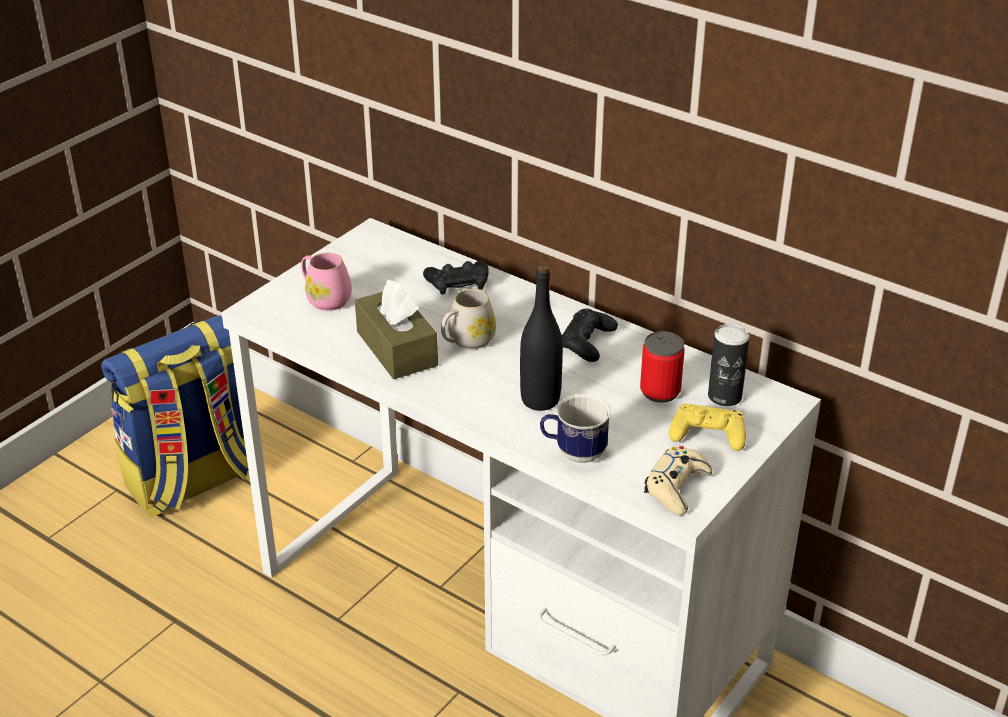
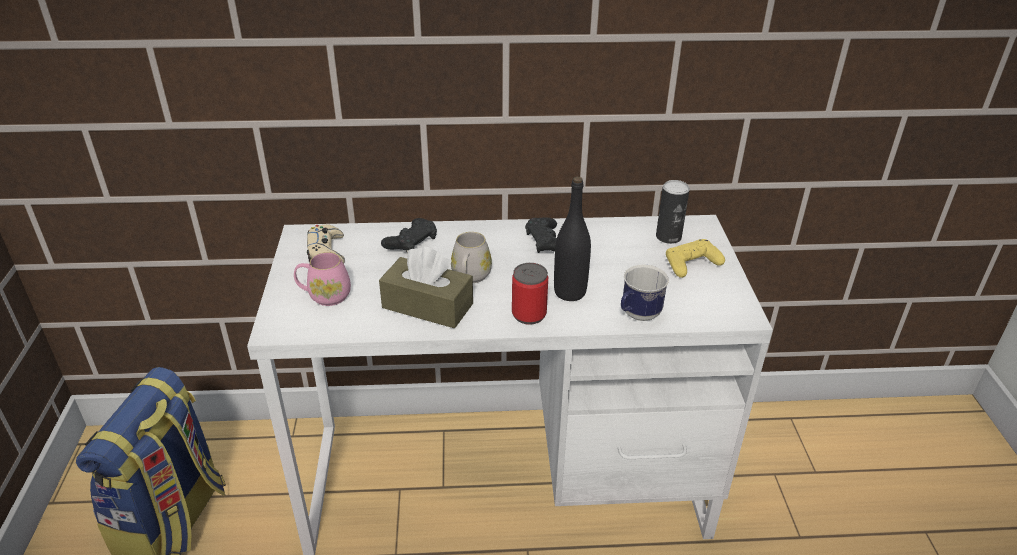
camera: 40 degrees left, 0 degrees up
can [640,331,685,403] -> can moved to [512,263,548,325]
beige game controller [644,446,712,516] -> beige game controller moved to [307,224,345,264]

